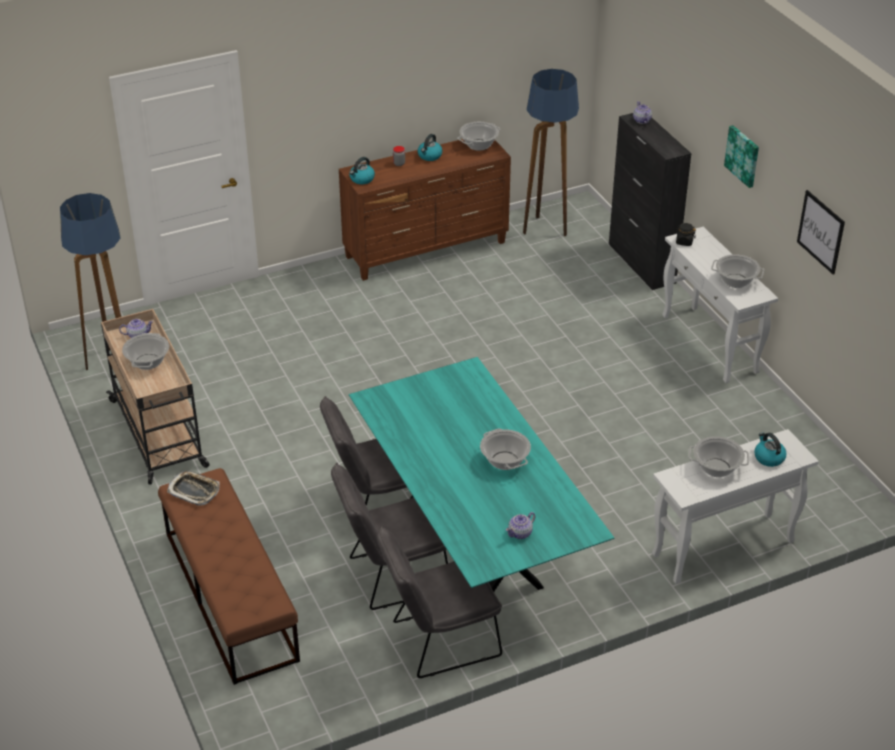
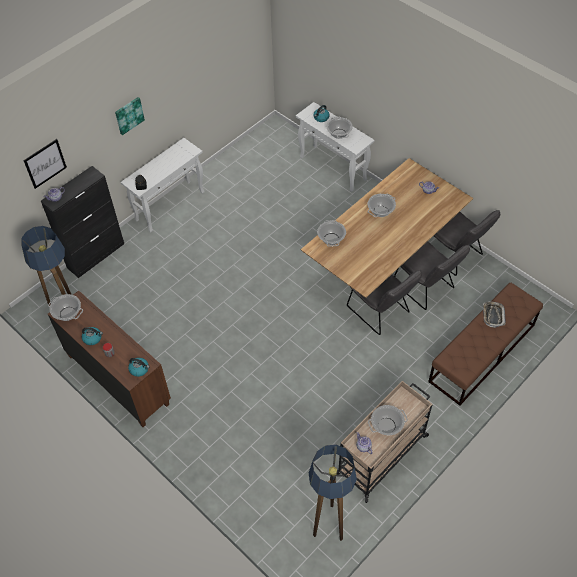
camera: 110 degrees left, 15 degrees up
tray [167,471,219,506] -> tray moved to [483,301,506,328]
turquoise dining table [349,357,615,592] -> brown dining table [301,158,474,298]
cooking pot [711,254,764,288] -> cooking pot moved to [317,220,346,247]
picture [797,190,845,275] -> picture moved to [23,139,67,189]

